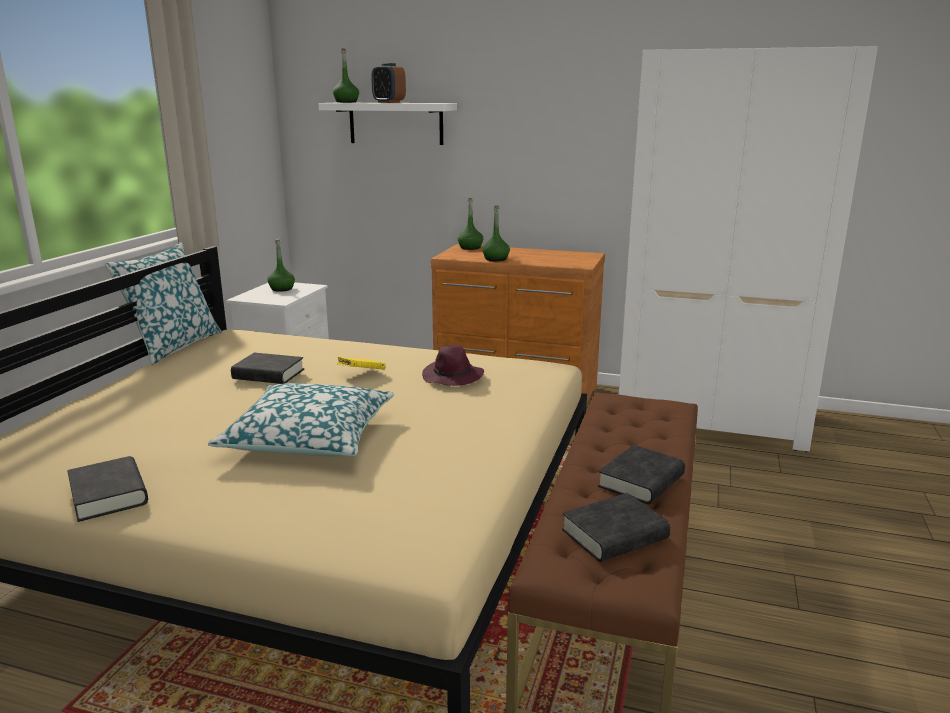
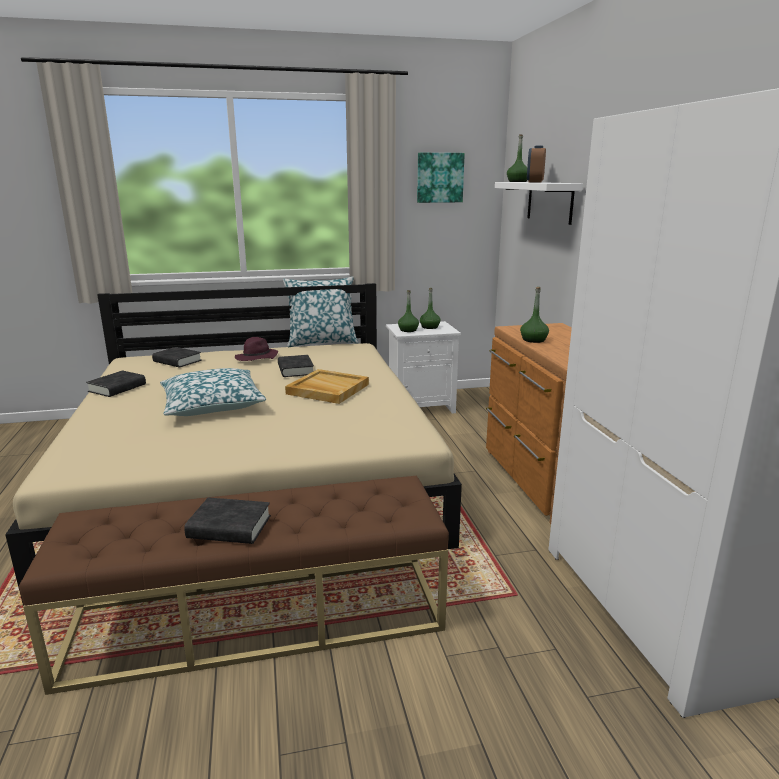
camera: 60 degrees right, 0 degrees up
yellow book [337,357,386,370] -> beige tray [285,369,369,404]
purple hat [422,345,484,386] -> purple hat moved to [235,337,278,361]
green bottle [458,198,483,250] -> green bottle moved to [398,290,419,332]
black book [562,493,670,562] -> black book moved to [152,347,202,368]
none -> picture [417,153,465,203]

